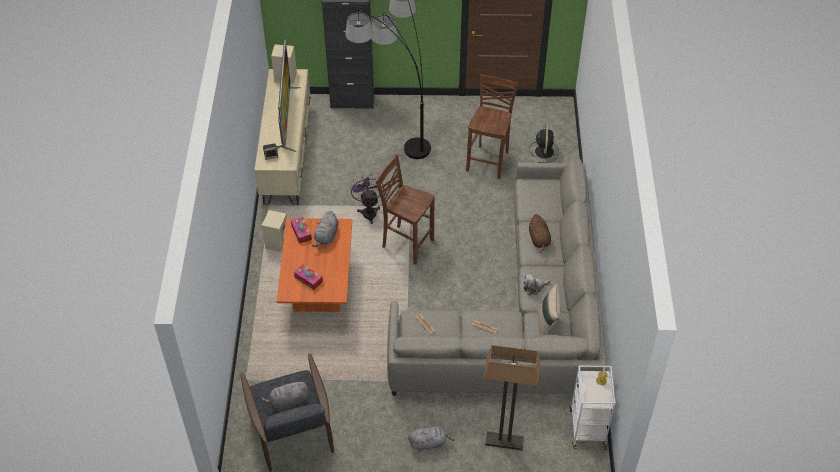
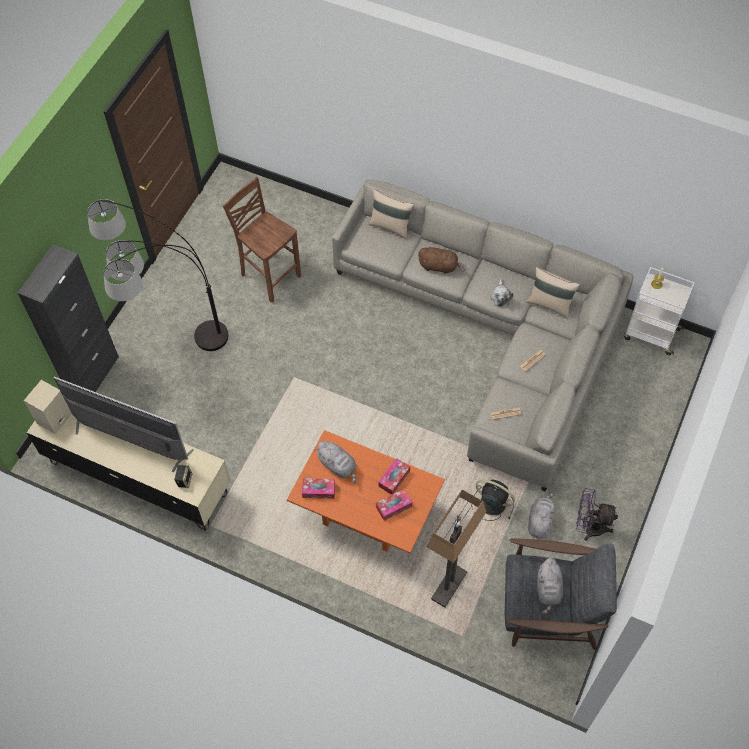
camera: 65 degrees left, 10 degrees up
beige speaker [262,210,287,252] -> none
purple fan [350,175,384,224] -> purple fan moved to [576,488,618,541]
brown stool [376,154,435,265] -> none
grey plush toy [408,426,455,451] -> grey plush toy moved to [528,493,555,539]
floor lamp [484,345,540,450] -> floor lamp moved to [426,489,486,608]
black fan [529,124,559,163] -> black fan moved to [472,480,515,521]
none -> beige pillow [368,189,414,239]
none -> tissue box [378,458,410,495]

